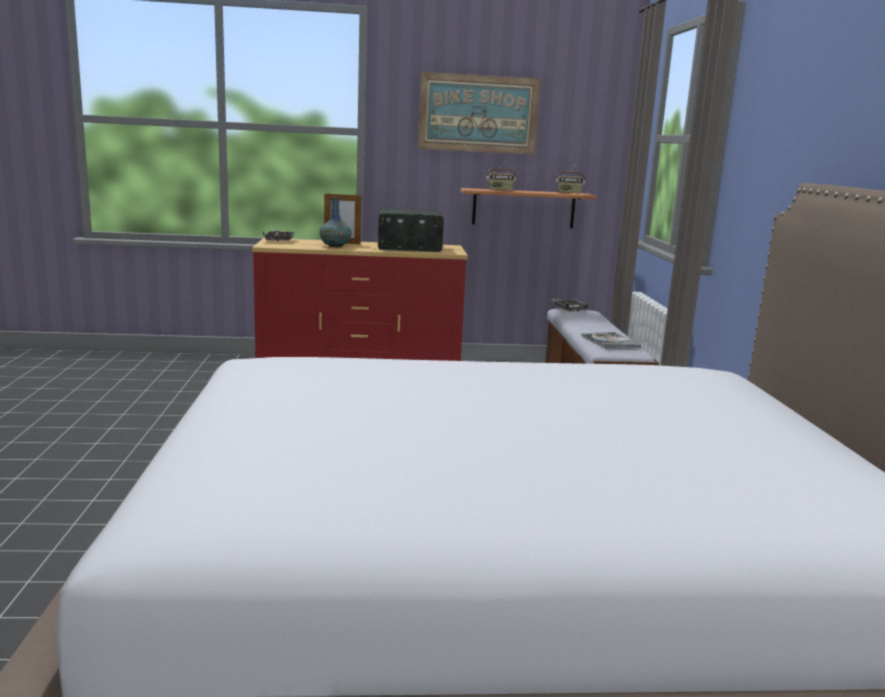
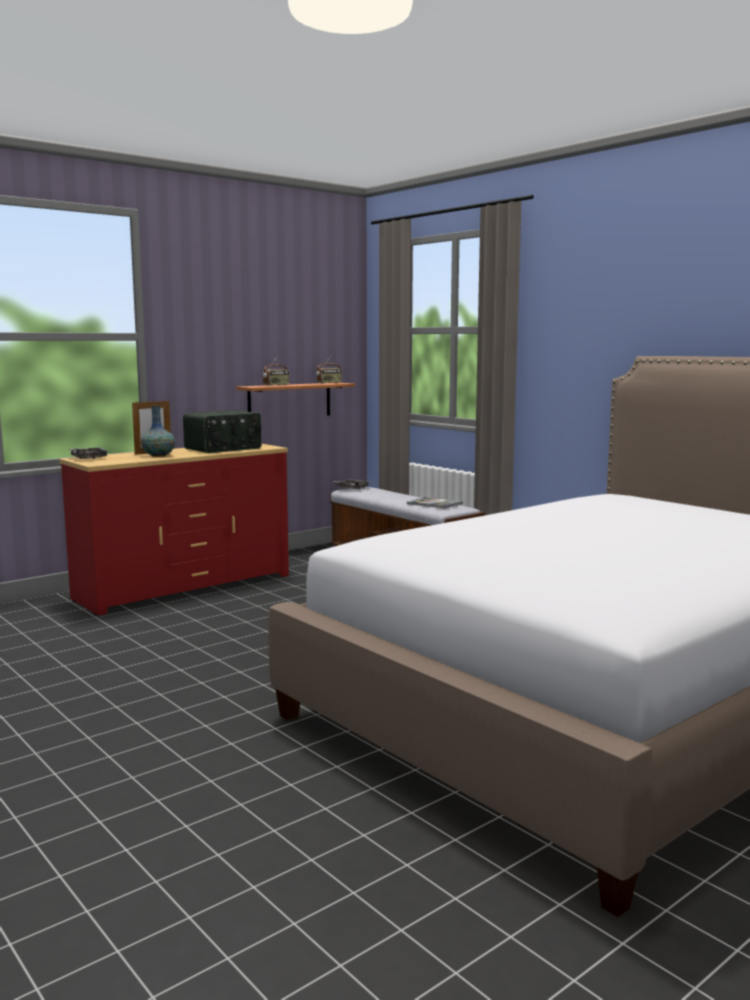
camera: 35 degrees left, 5 degrees down
picture [418,72,540,154] -> none

